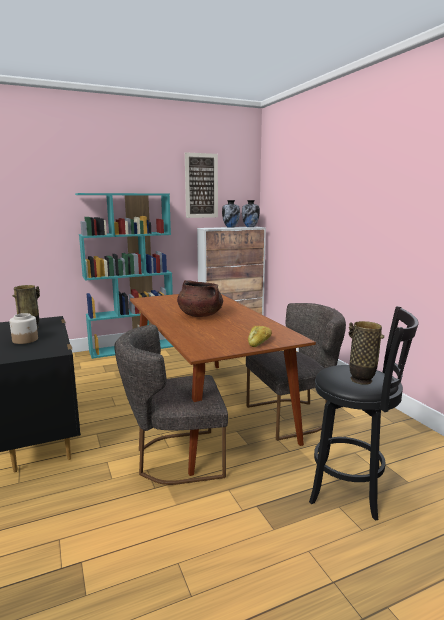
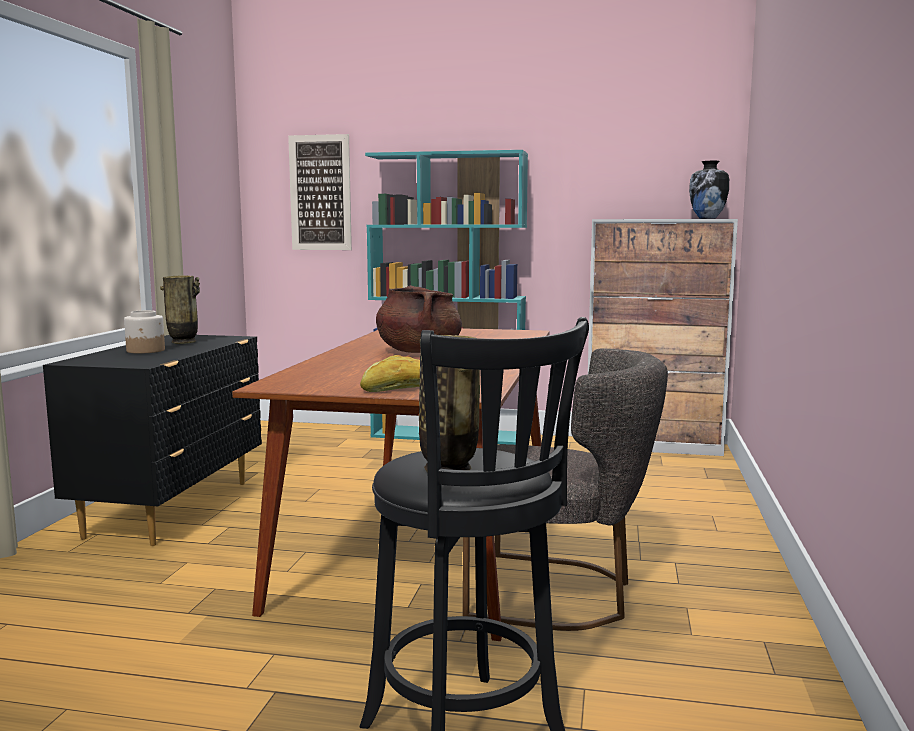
camera: 35 degrees right, 5 degrees down
grey chair [114,325,228,485] -> none
picture [185,152,218,218] -> picture moved to [288,134,352,250]
vase [222,200,240,228] -> none

